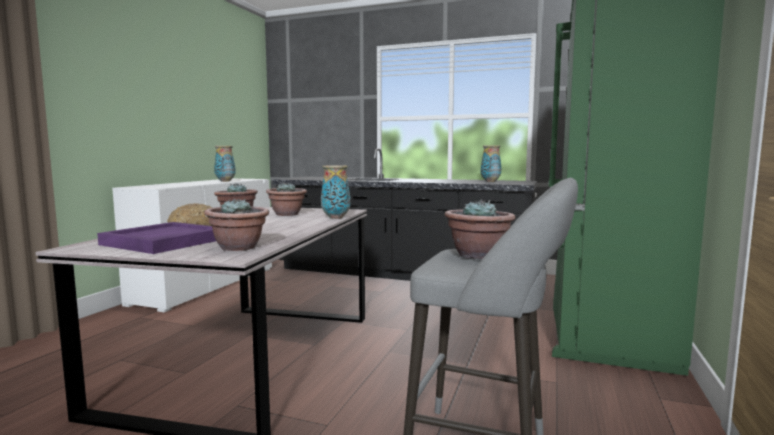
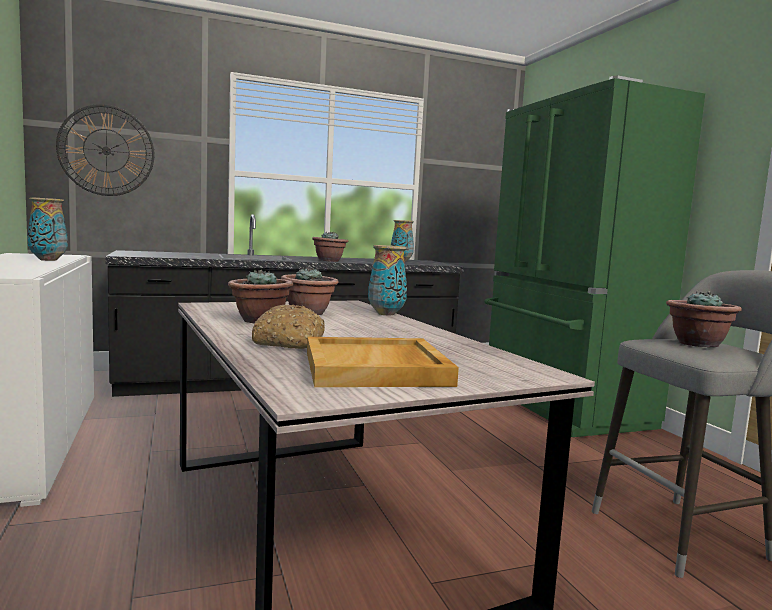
camera: 40 degrees left, 0 degrees up
purple tray [97,222,216,254] -> beige tray [307,337,459,387]
potted plant [204,199,269,251] -> potted plant moved to [312,232,348,262]
none -> wall clock [56,104,155,196]

